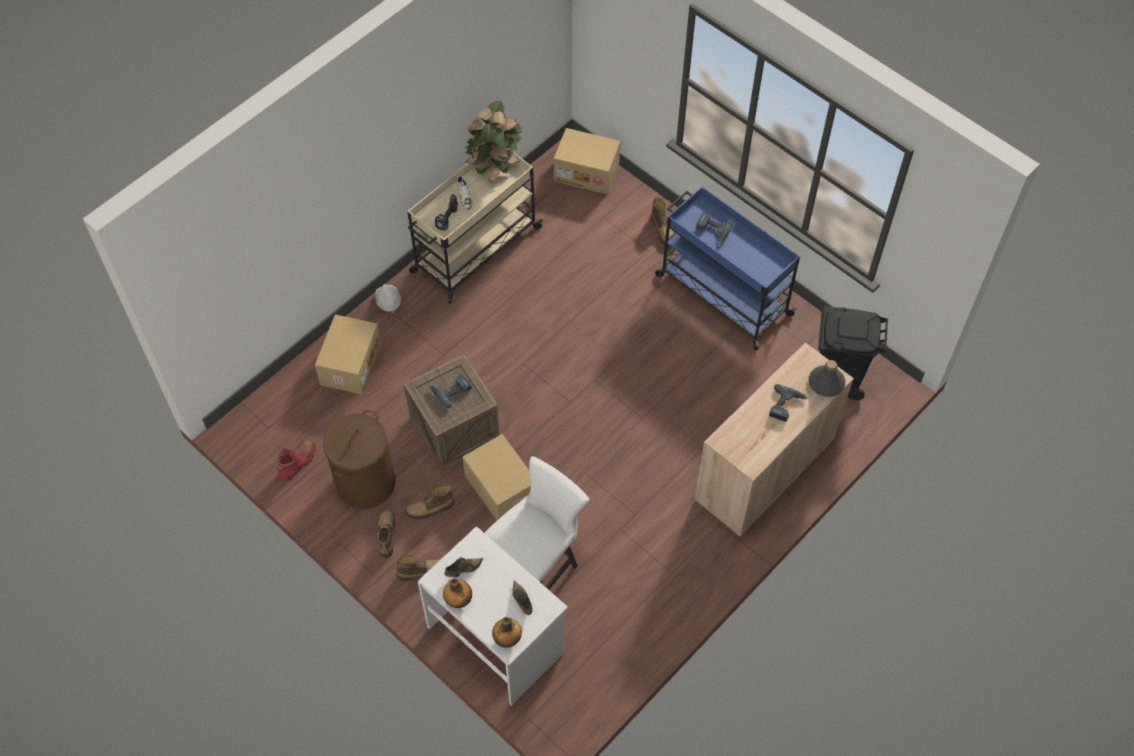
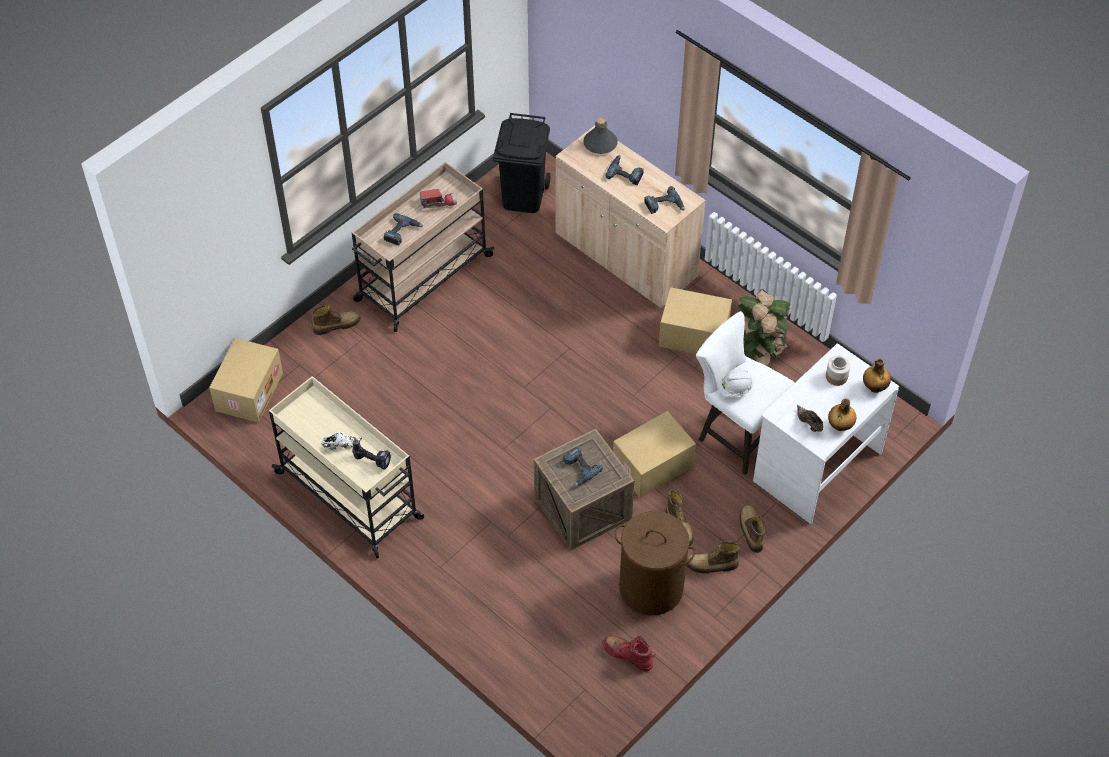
camera: 90 degrees left, 5 degrees down
cardboard box [315,314,382,395] -> cardboard box moved to [659,287,732,354]
white hard hat [375,284,401,314] -> white hard hat moved to [717,369,754,397]
potted plant [465,101,522,184] -> potted plant moved to [738,289,791,366]
brown shoe [512,580,533,615] -> jar [826,356,850,386]
blue cart [655,187,800,350] -> beige cart [352,162,495,332]
none -> flashlight [420,189,457,208]
none -> power drill [644,186,685,214]

